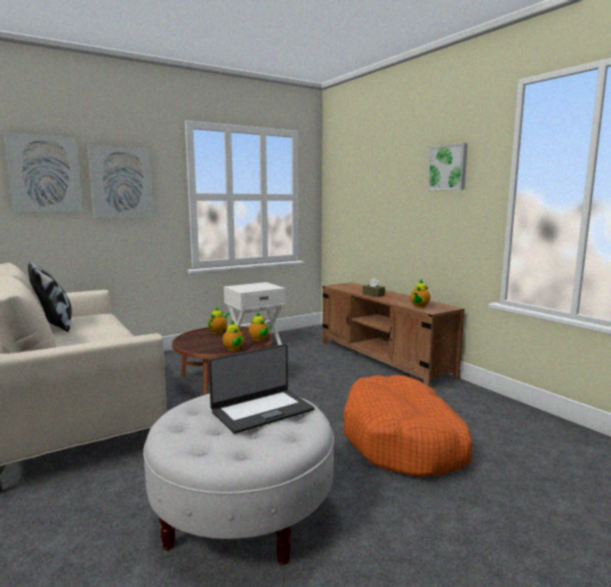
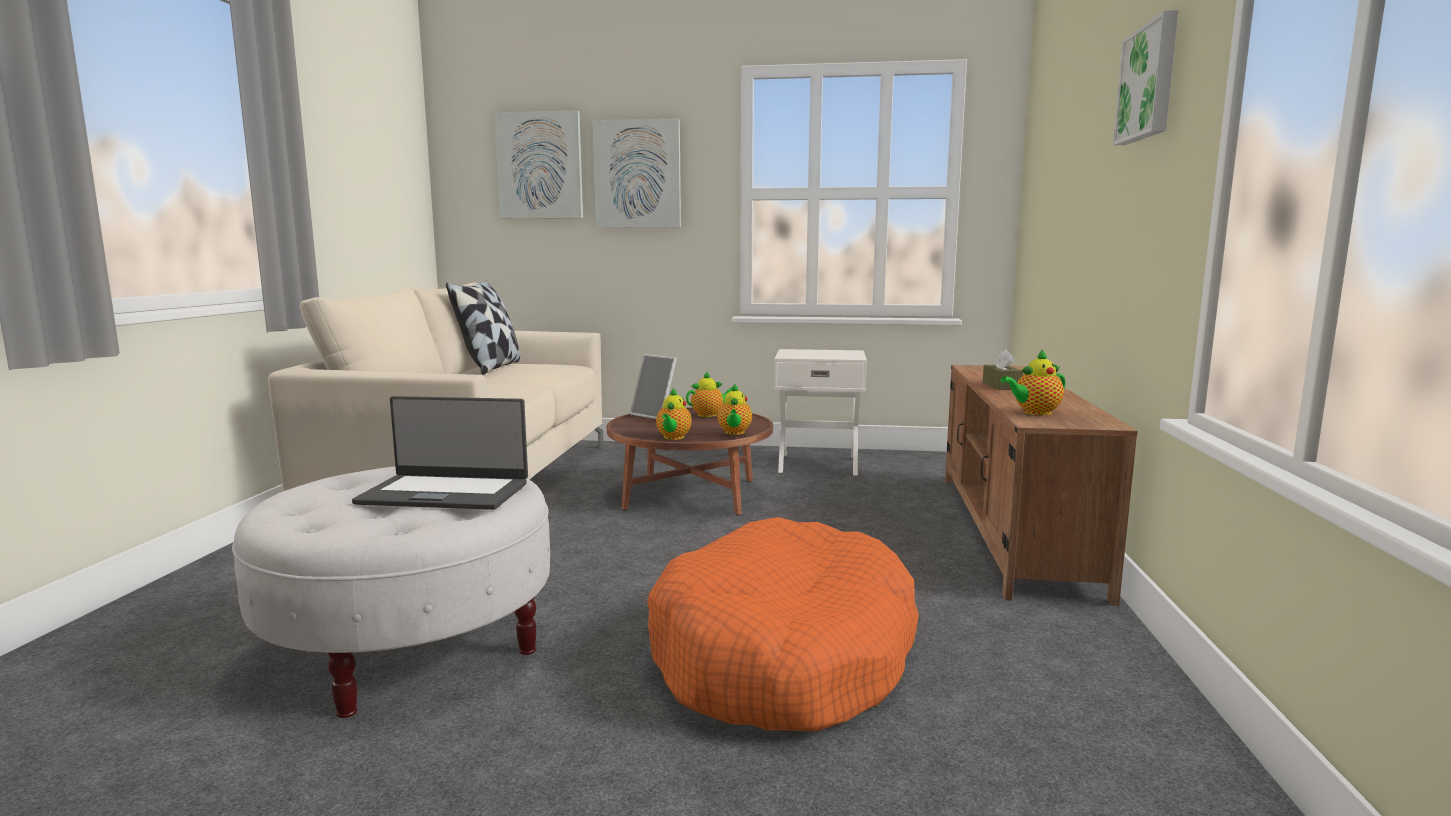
camera: 40 degrees right, 0 degrees up
none -> picture frame [630,354,677,419]

